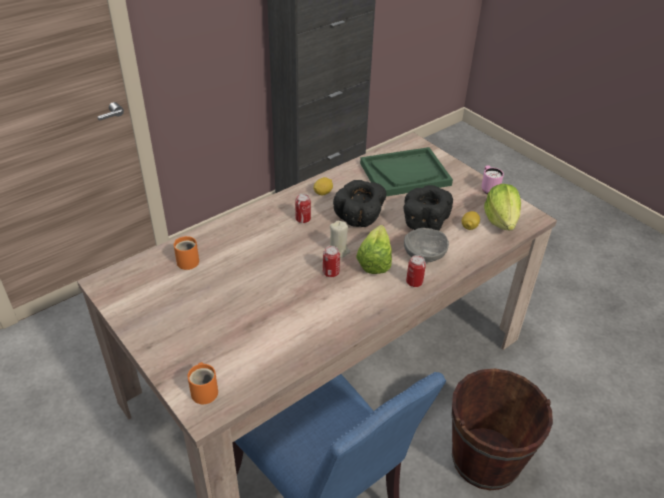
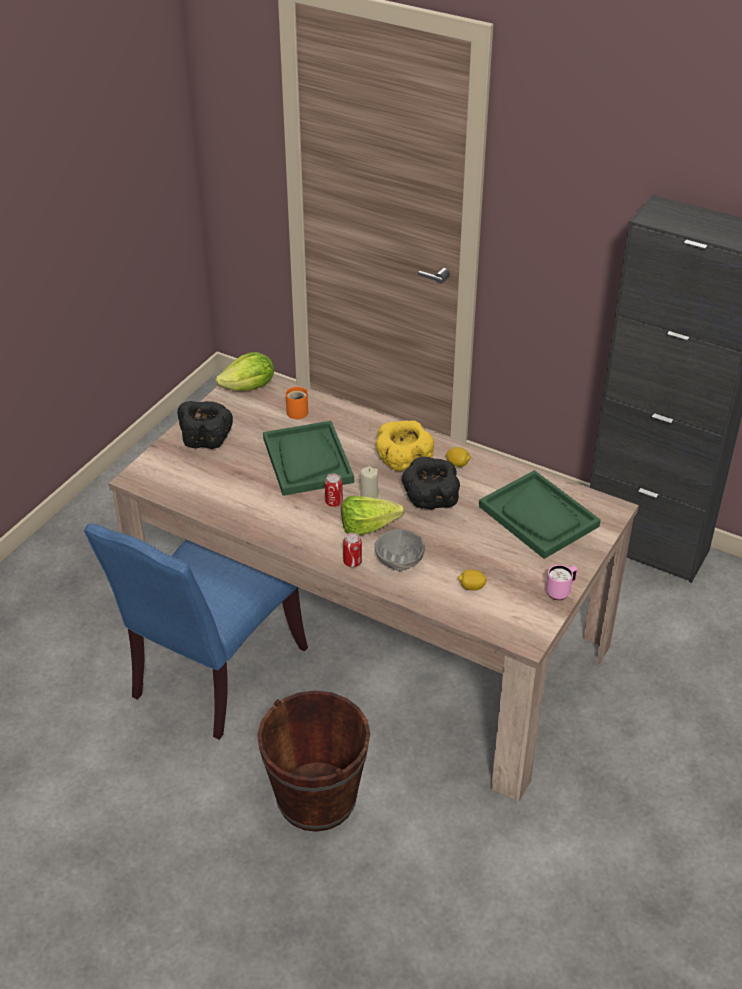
camera: 70 degrees right, 0 degrees up
orange mug [188,362,218,404] -> none
can [295,194,311,223] -> yellow bowl [376,420,434,471]
black bowl [403,185,453,231] -> black bowl moved to [177,401,233,449]
lettuce [484,184,521,230] -> lettuce moved to [215,352,274,391]
none -> green tray [263,421,354,496]

